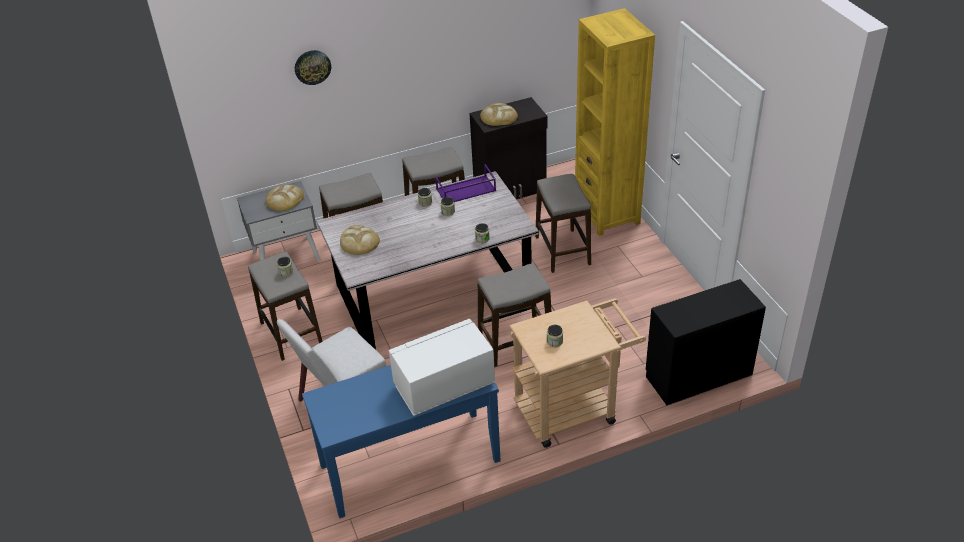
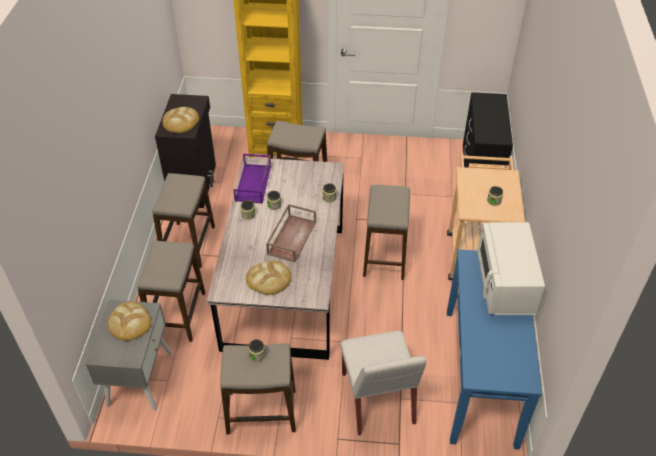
camera: 65 degrees left, 5 degrees up
wall clock [295,50,331,85] -> none
none -> brown tray [266,204,316,262]

